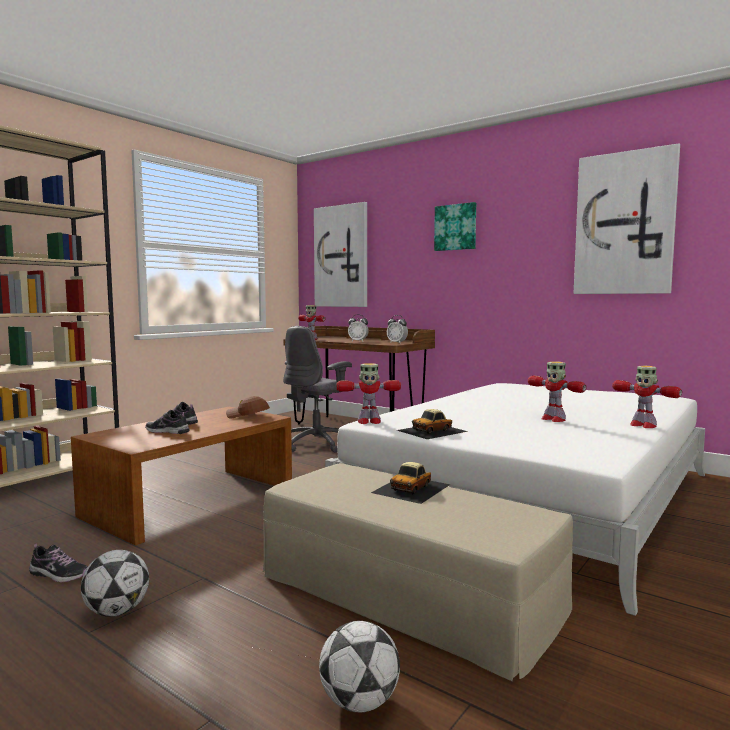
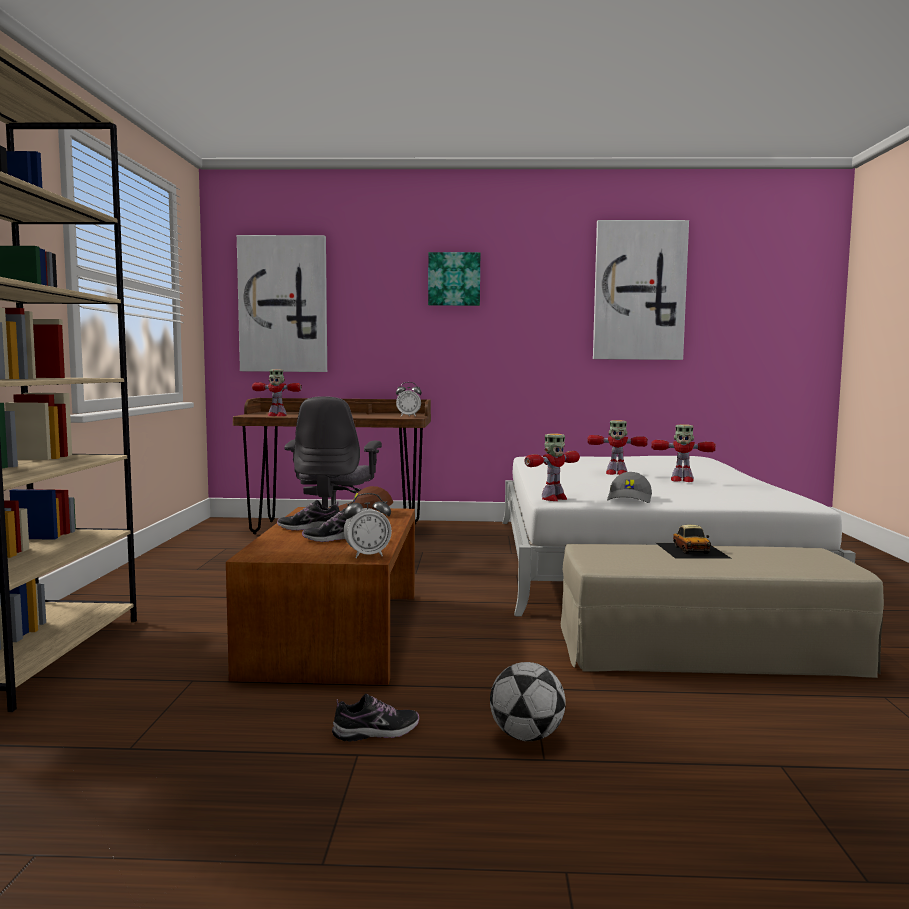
camera: 35 degrees left, 0 degrees up
football [319,621,400,712] -> none
alarm clock [348,314,369,342] -> alarm clock moved to [344,493,392,558]
toy car [397,409,468,439] -> grey cap [607,472,652,503]
toy robot [612,366,682,428] -> toy robot moved to [587,420,648,475]

